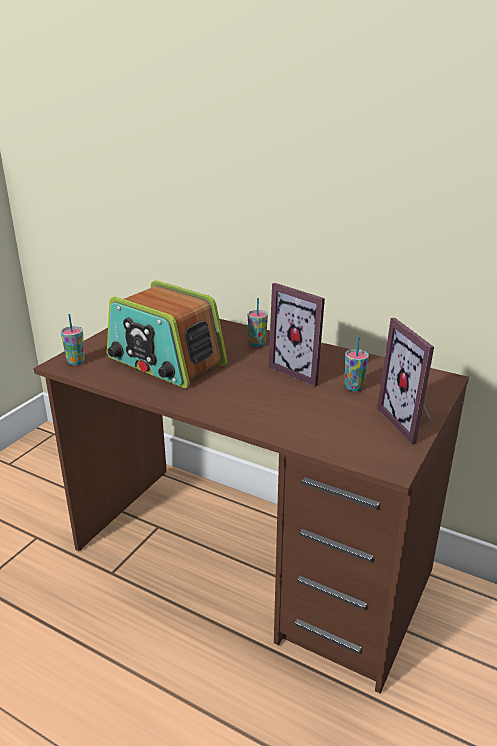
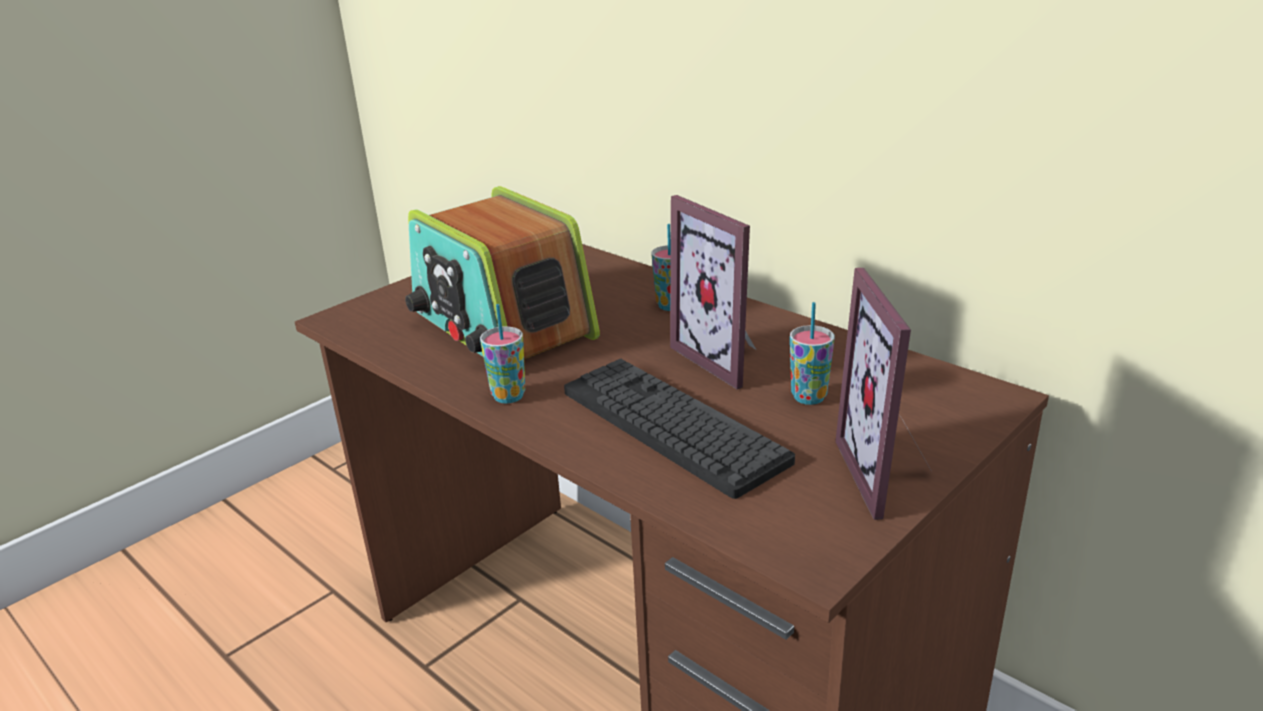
camera: 15 degrees right, 0 degrees up
cup [61,314,85,365] -> cup moved to [480,304,525,403]
none -> keyboard [564,359,795,499]

